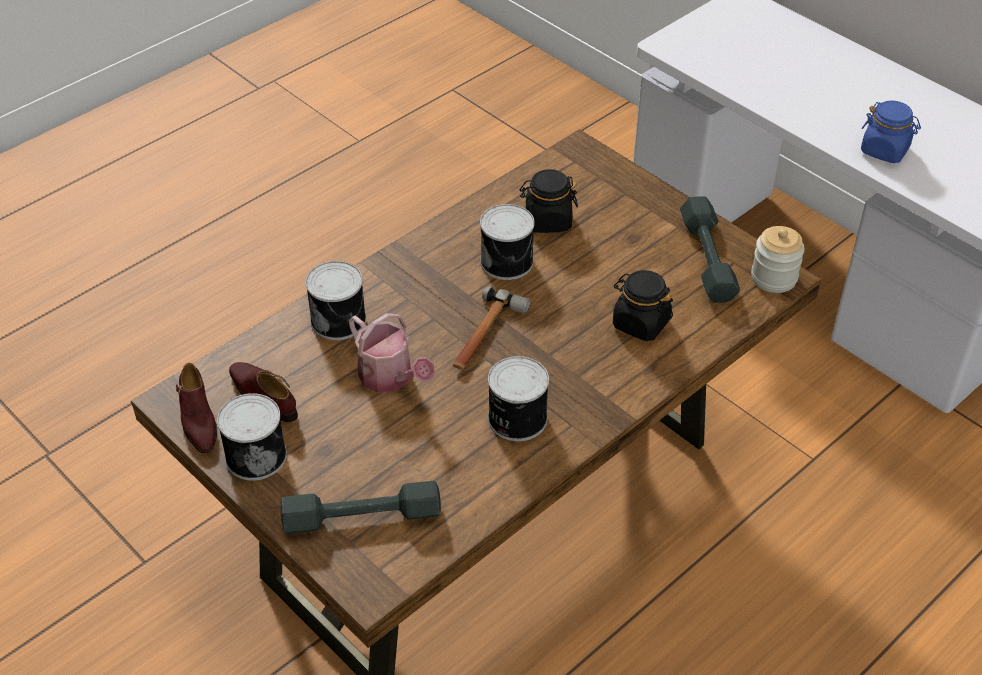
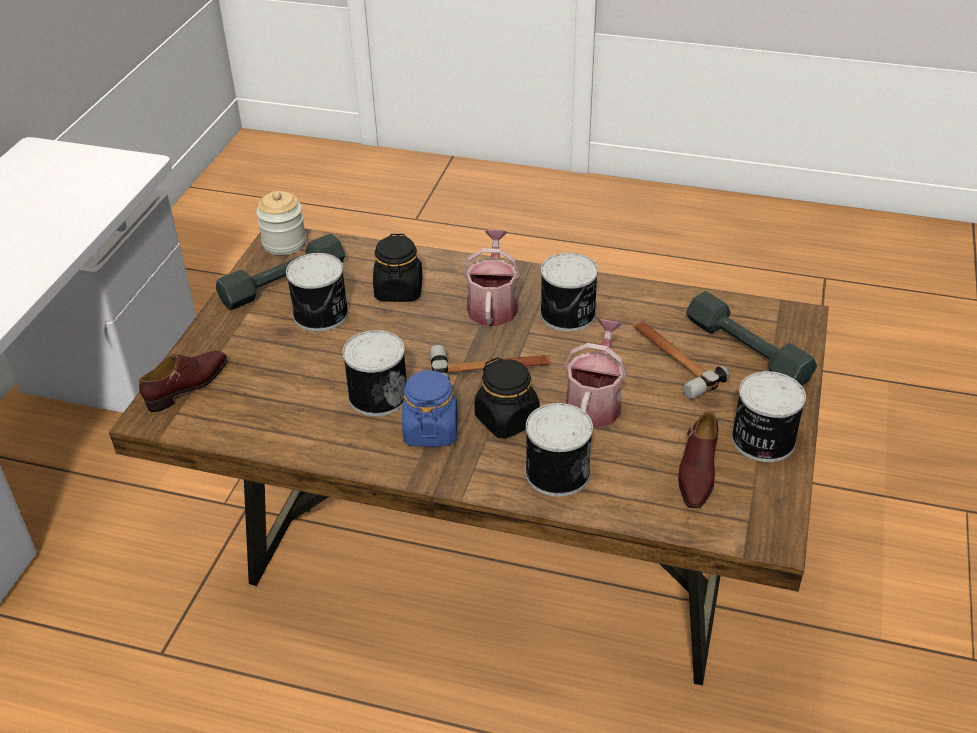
camera: 120 degrees left, 5 degrees down
brown shoe [176,363,217,453] -> brown shoe moved to [139,351,227,412]
black jar [520,169,578,233] -> black jar moved to [474,357,540,439]
blue jar [861,100,921,163] -> blue jar moved to [402,369,458,447]
none -> can [286,253,349,331]
none -> watering can [463,230,521,326]
none -> hammer [633,320,730,399]

